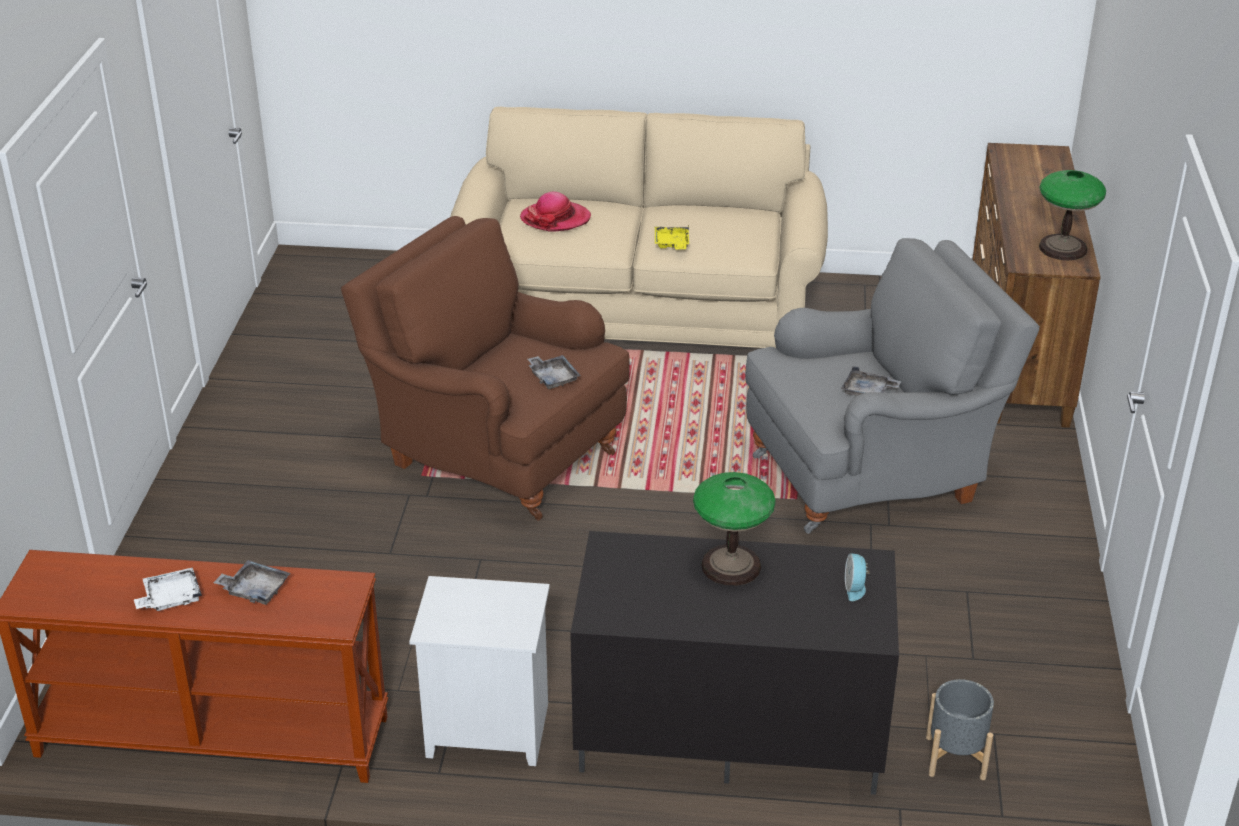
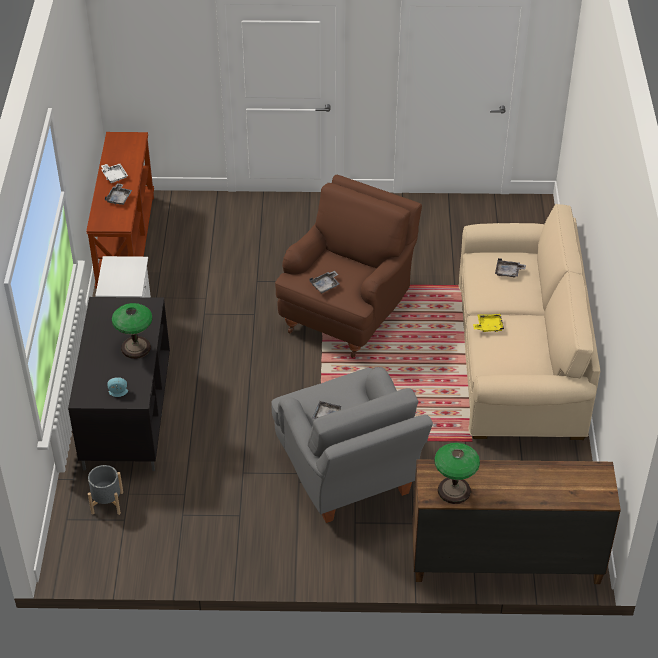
camera: 85 degrees right, 10 degrees up
hat [520,192,591,231] -> grey tray [495,258,526,278]

